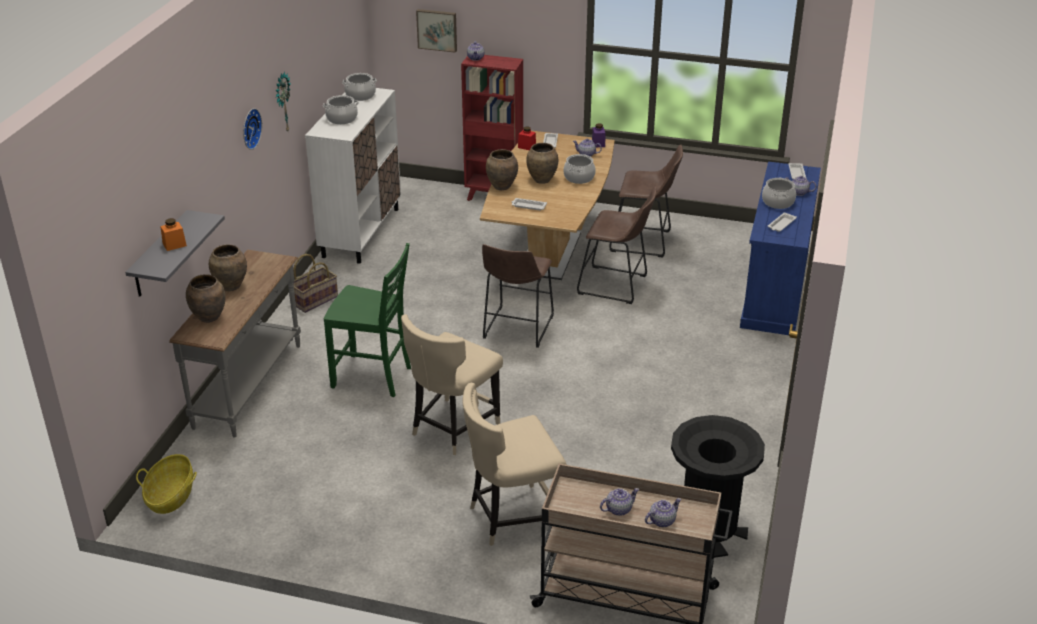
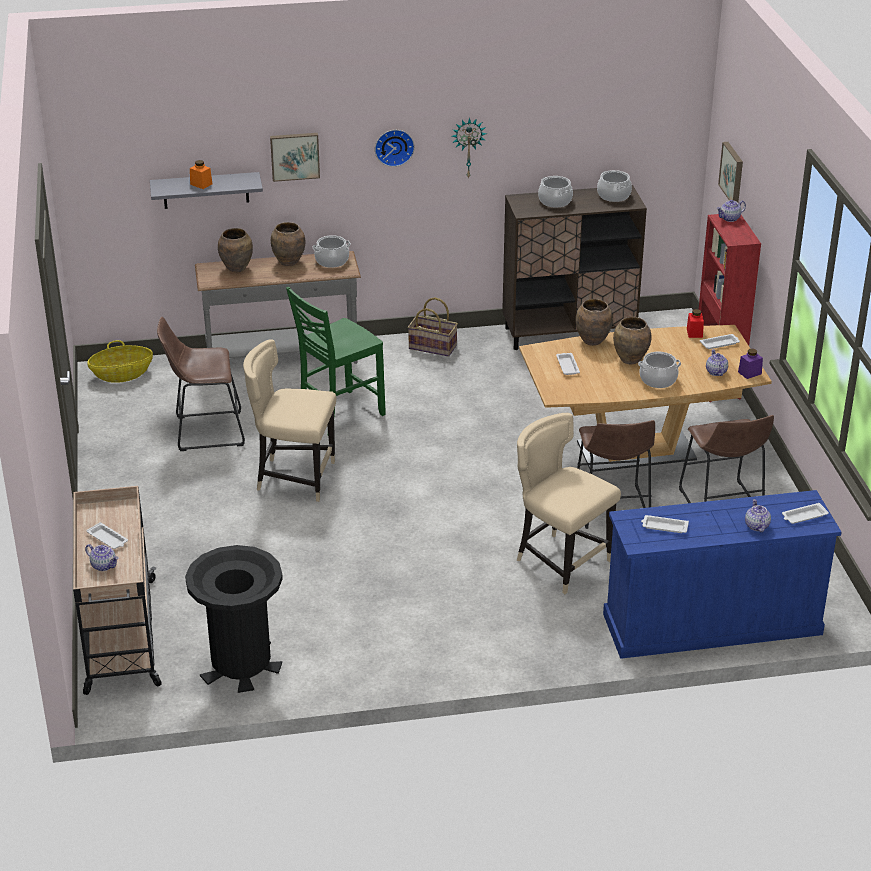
camera: 65 degrees right, 0 degrees up
white cabinet [305,88,401,264] -> brown cabinet [502,185,647,350]
green chair [324,243,411,397] -> green chair turned 60 degrees clockwise [286,287,386,416]
beige chair [463,383,567,546] -> beige chair moved to [517,413,621,594]
brown stool [482,244,554,348] -> brown stool moved to [157,317,245,451]
teapot [600,488,639,516] -> white tray [86,522,128,549]
cooking pot [762,178,796,209] -> cooking pot moved to [312,235,351,268]
none -> picture [270,133,320,182]

